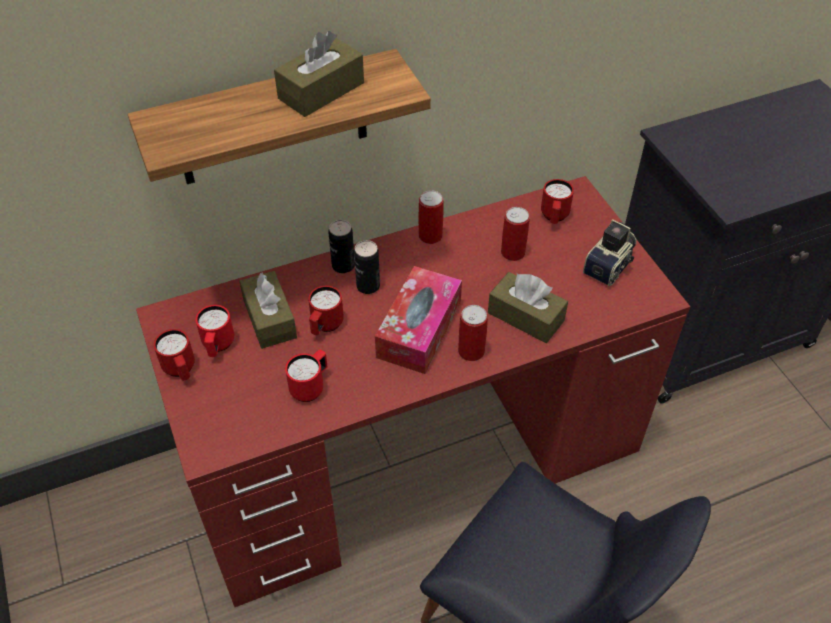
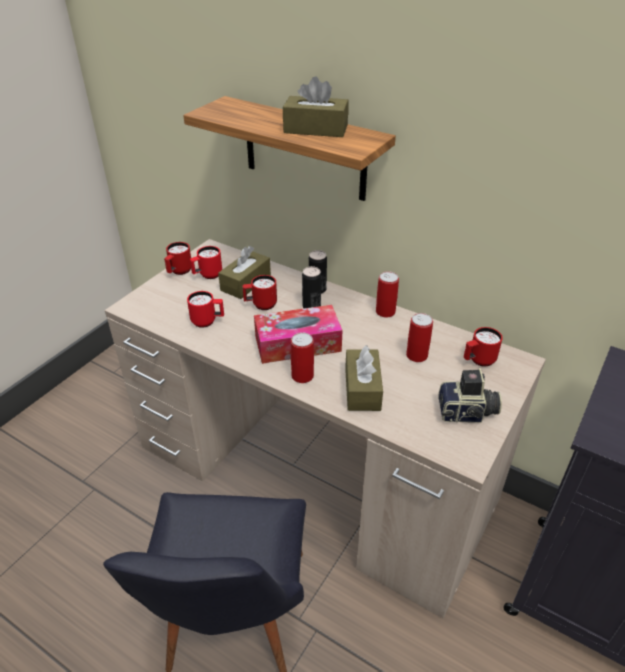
camera: 55 degrees right, 10 degrees down
red desk [136,176,690,607] -> beige desk [105,239,546,618]

